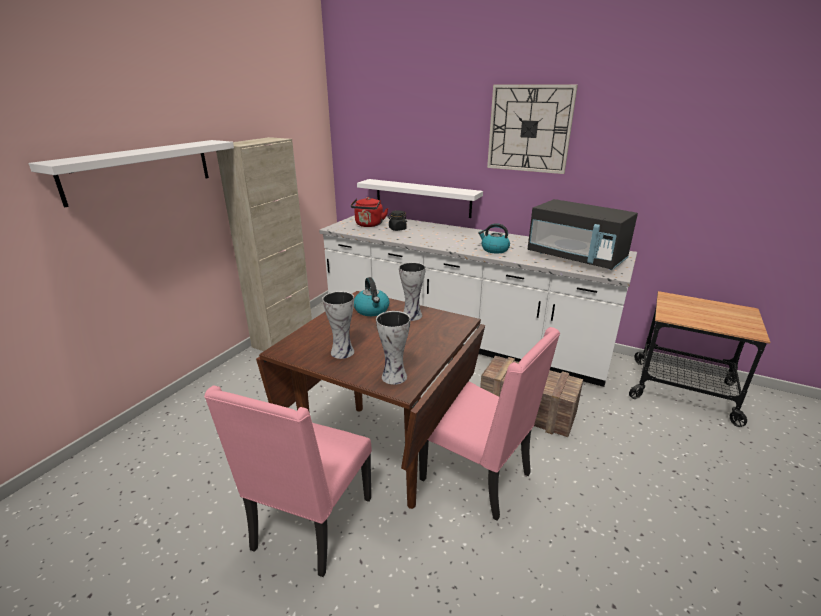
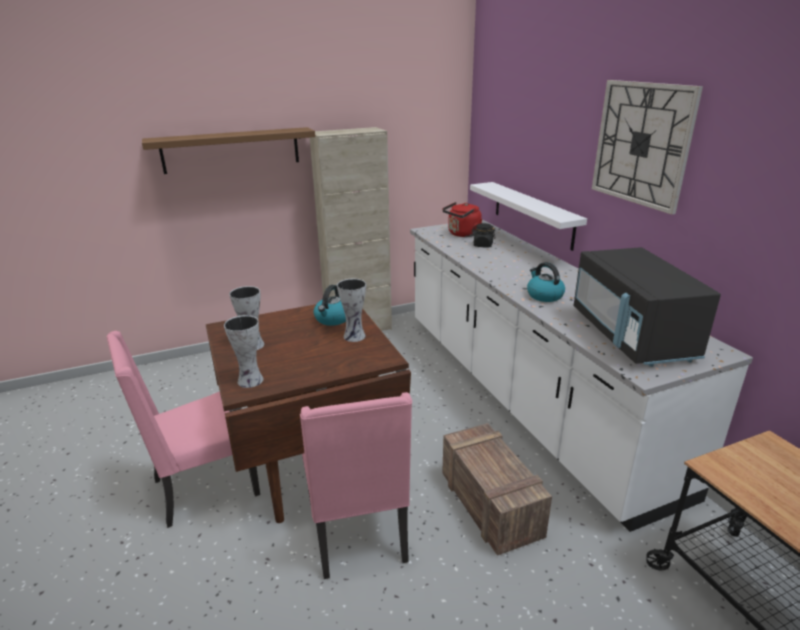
camera: 40 degrees right, 0 degrees up
white shelf [28,140,234,207] -> brown shelf [142,127,315,174]

